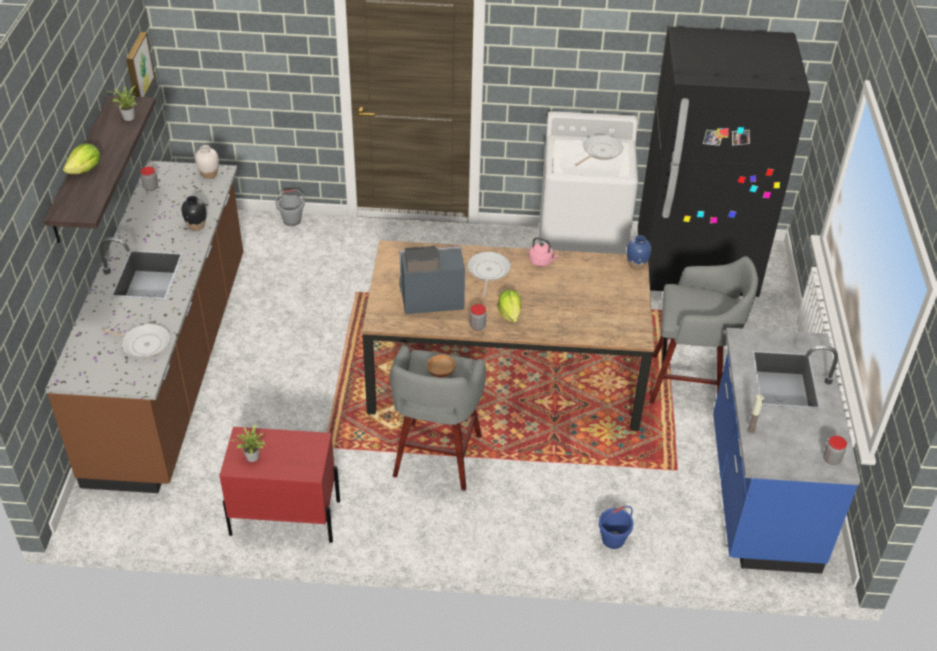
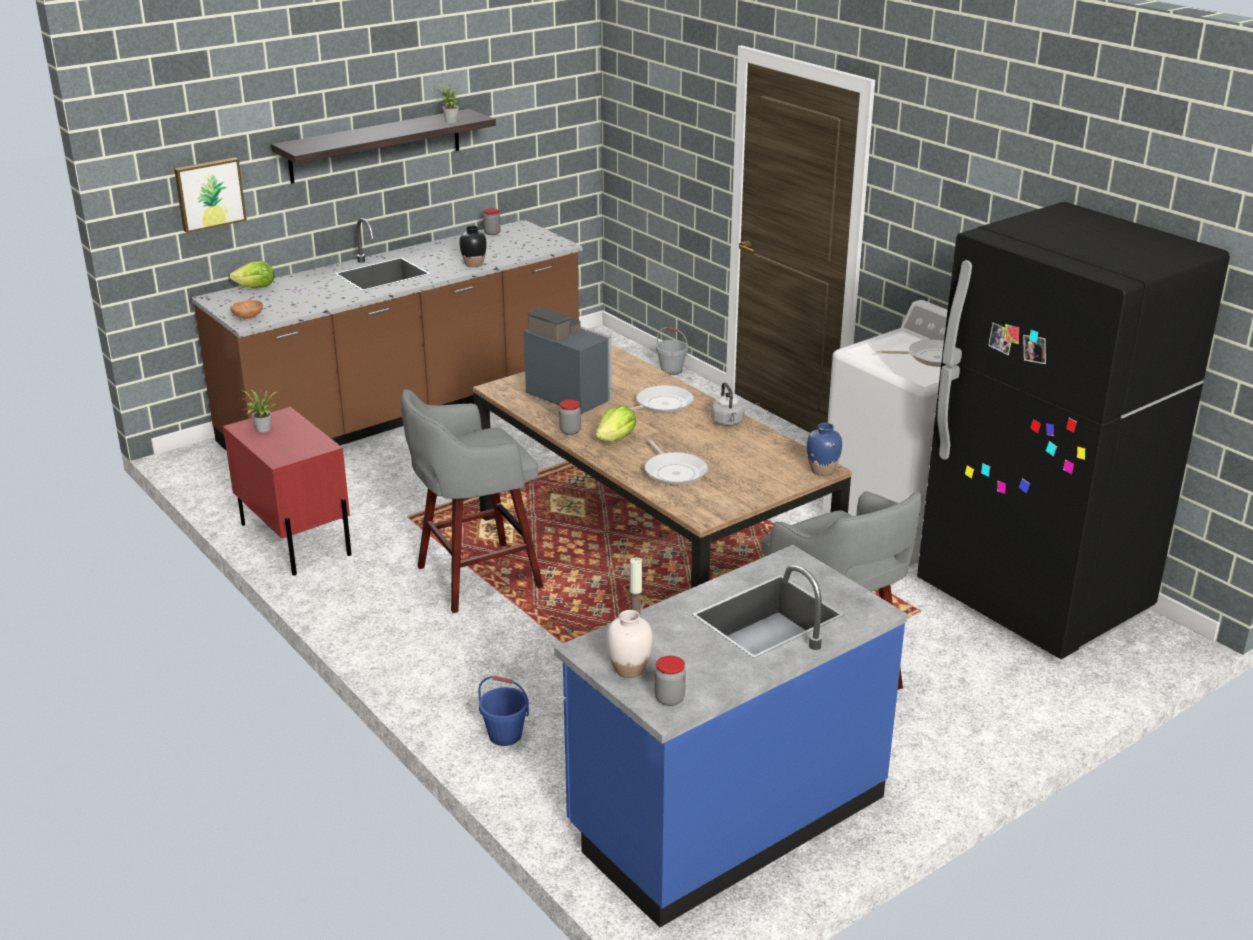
camera: 50 degrees right, 15 degrees down
lettuce [63,144,100,174] -> lettuce moved to [229,261,274,288]
frying pan [101,324,171,358] -> frying pan moved to [645,440,708,486]
picture [126,32,155,97] -> picture moved to [174,157,247,233]
white vase [195,145,219,179] -> white vase moved to [606,610,653,678]
brown bowl [427,354,456,378] -> brown bowl moved to [230,300,263,320]
pink kettle [529,237,559,266] -> grey kettle [711,382,745,426]

